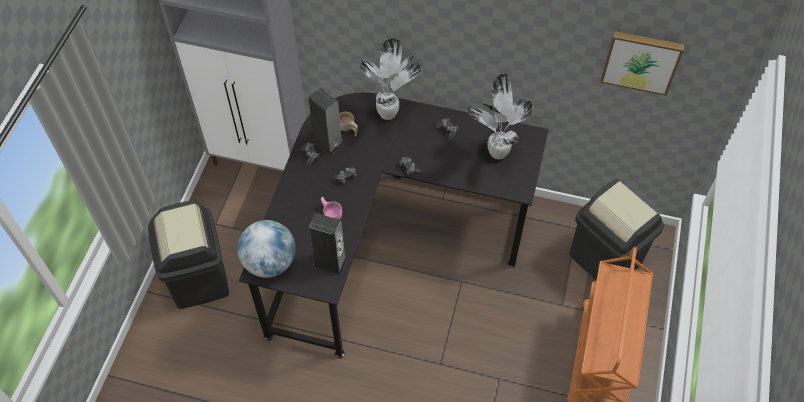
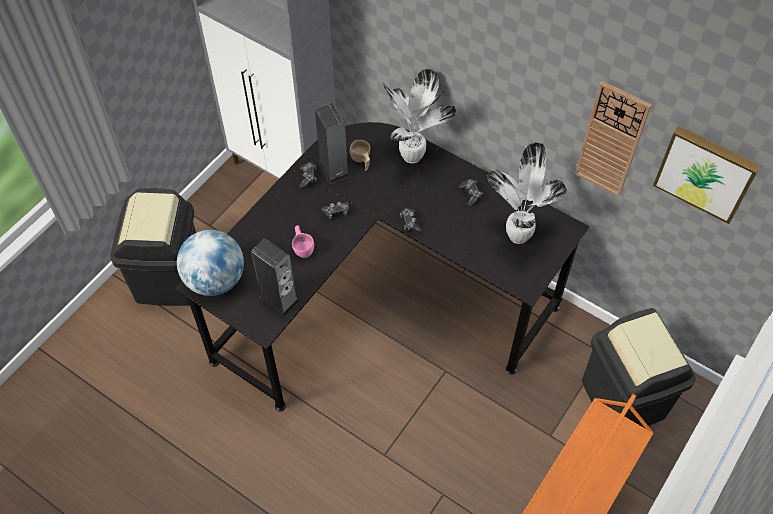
camera: 20 degrees right, 0 degrees up
none -> wall clock [575,81,652,196]

